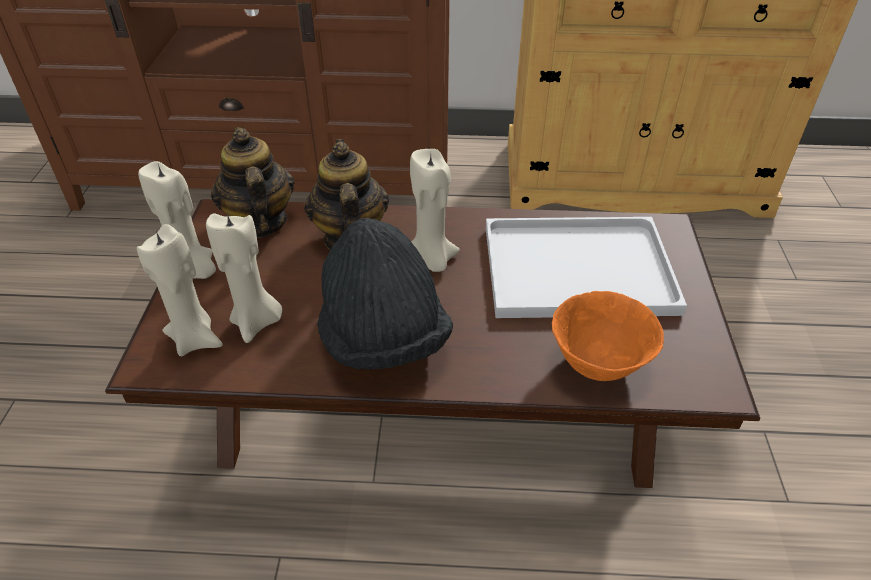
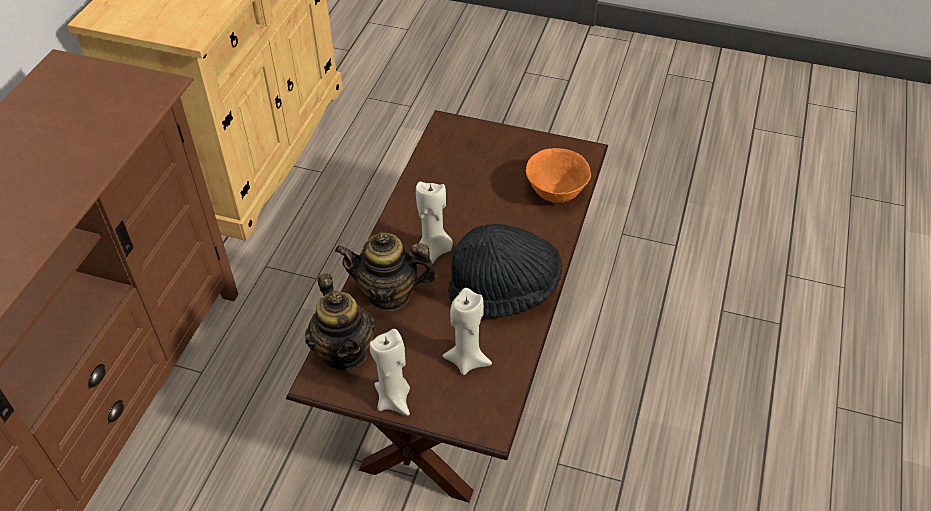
camera: 75 degrees left, 5 degrees up
beige candle [137,224,223,356] -> none
teapot [211,127,295,238] -> teapot turned 105 degrees counterclockwise [305,273,376,370]
white tray [486,217,687,318] -> none

